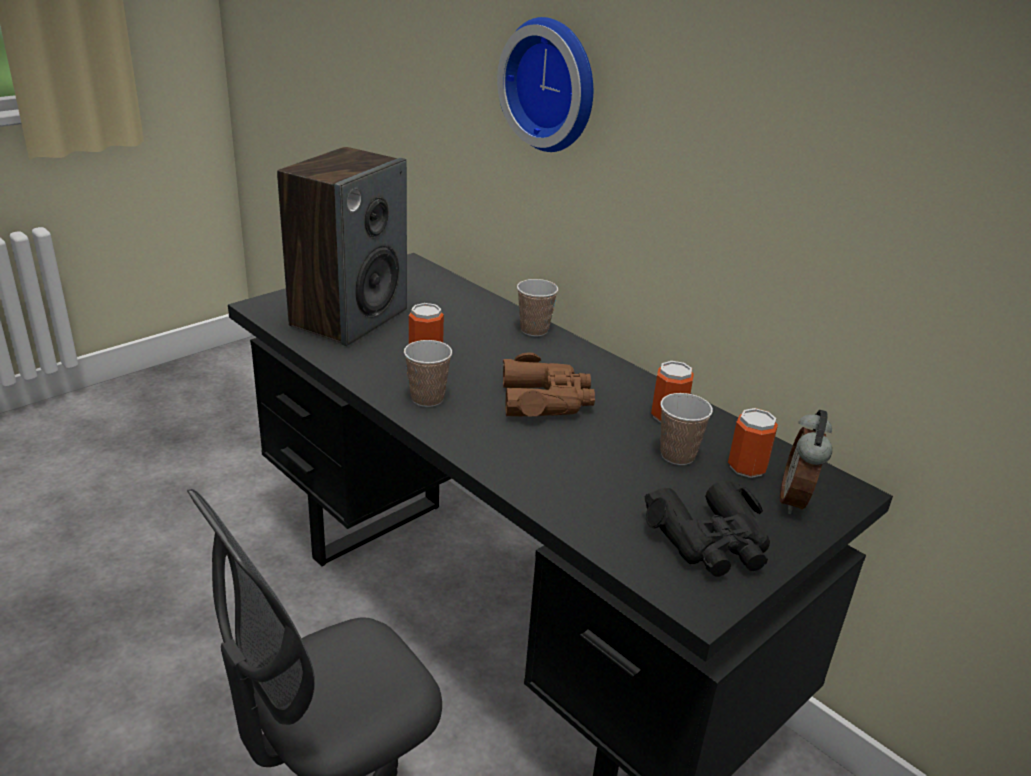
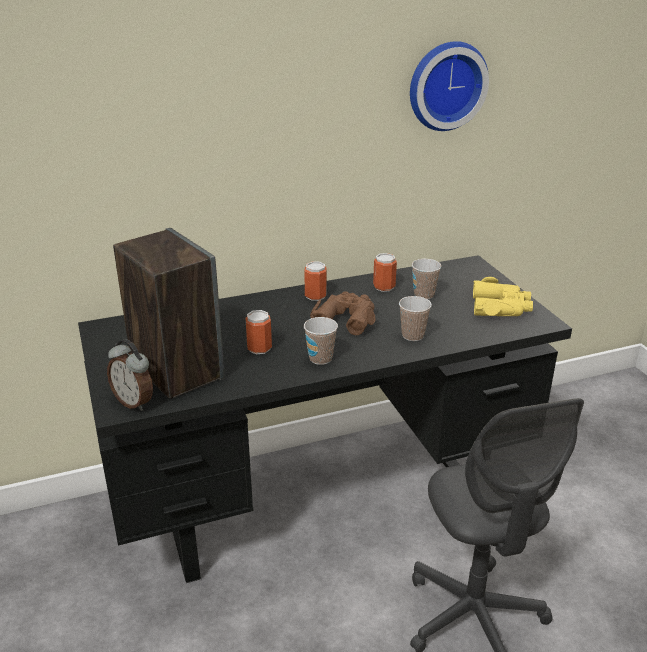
camera: 65 degrees left, 0 degrees up
wall clock [497,17,593,152] -> wall clock moved to [410,41,489,131]
cup [517,279,558,337] -> cup moved to [399,296,432,341]
black binoculars [645,481,770,576] -> yellow binoculars [473,277,533,316]
can [728,408,778,478] -> can moved to [304,262,327,301]
alarm clock [780,410,832,514] -> alarm clock moved to [107,339,153,411]

